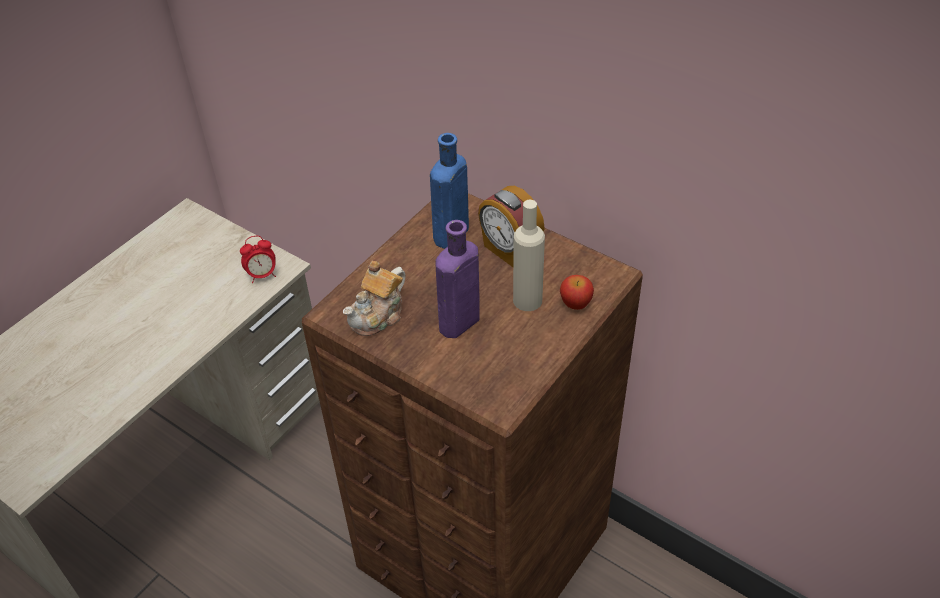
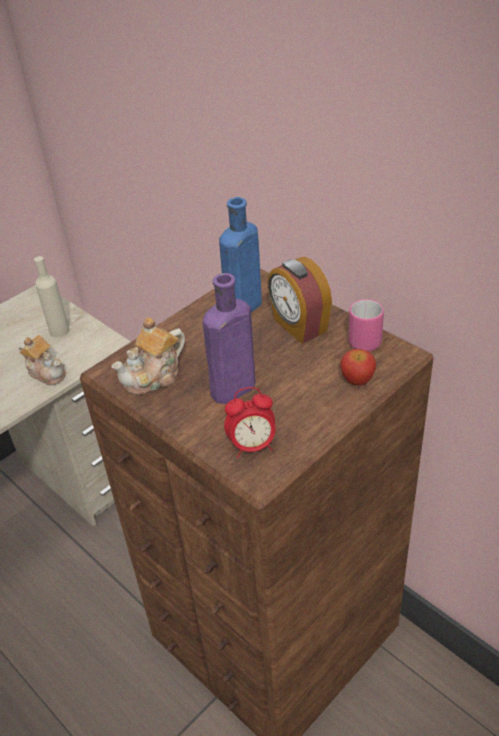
camera: 10 degrees right, 5 degrees down
alarm clock [240,236,276,283] -> alarm clock moved to [224,387,276,458]
beige bottle [513,200,545,311] -> beige bottle moved to [34,256,70,338]
none -> teapot [19,335,66,385]
none -> pink mug [348,299,384,351]

